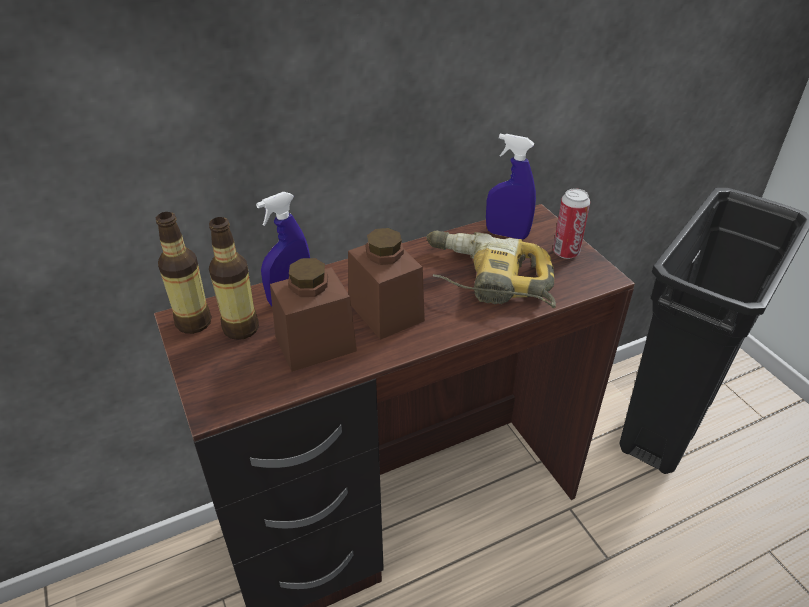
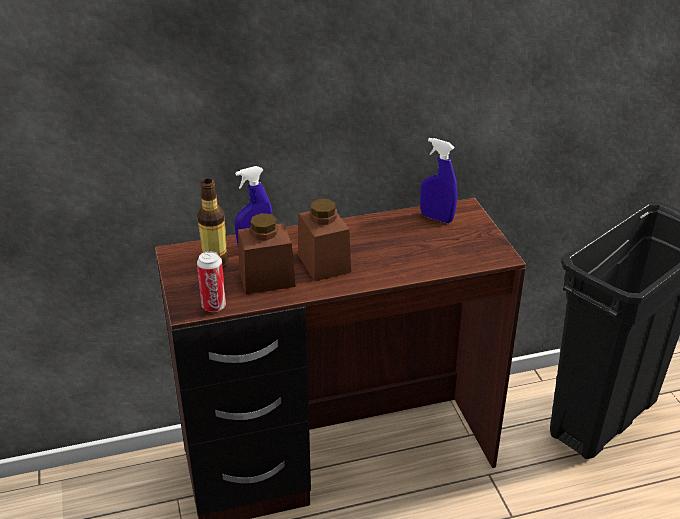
camera: 10 degrees right, 5 degrees down
bottle [156,212,212,334] -> none
power drill [426,230,556,308] -> none
can [553,188,590,259] -> can moved to [197,251,226,312]

